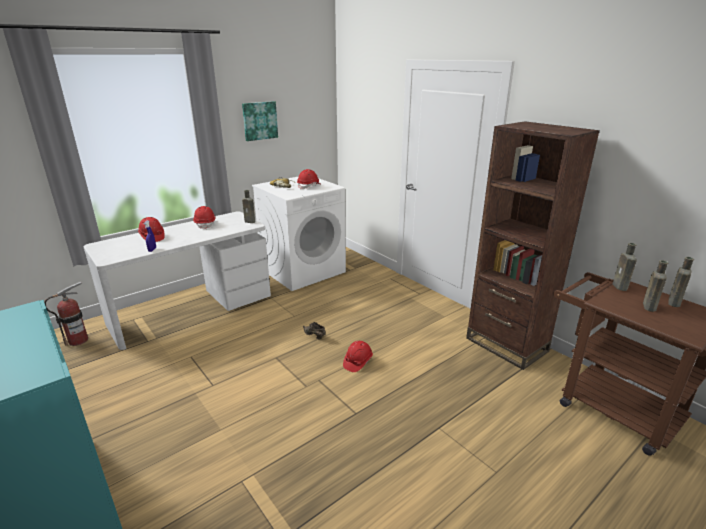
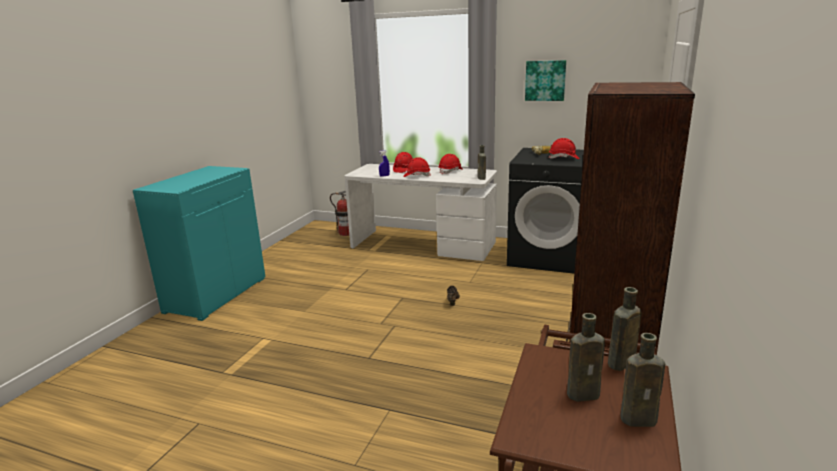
camera: 60 degrees right, 5 degrees down
white washing machine [252,176,346,291] -> black washing machine [507,148,584,274]
red hard hat [343,341,373,372] -> red hard hat moved to [403,157,431,177]

